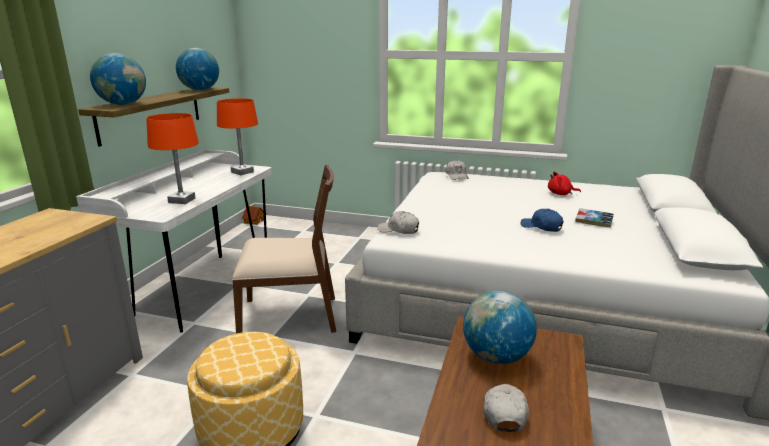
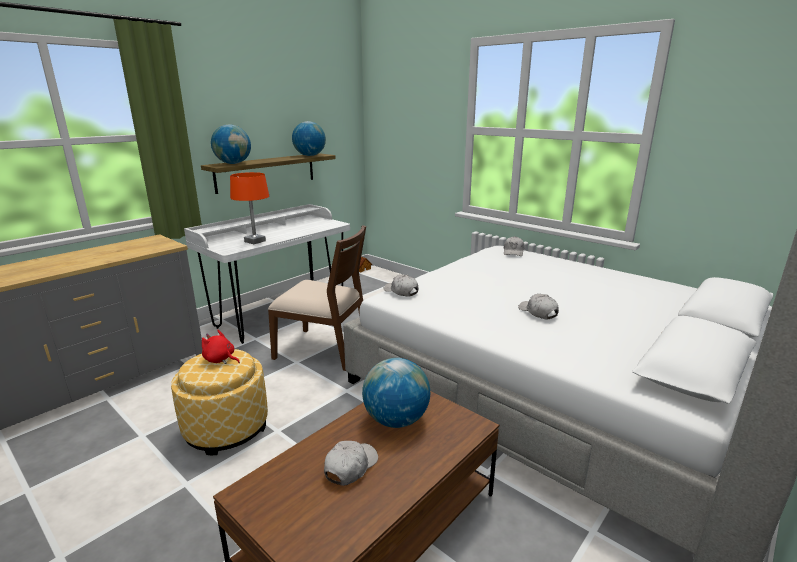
camera: 25 degrees right, 0 degrees up
orange table lamp [217,98,258,175] -> none
blue cap [520,209,564,232] -> white cap [518,294,559,319]
red plush toy [548,171,581,195] -> red plush toy moved to [202,330,240,364]
book [575,208,614,228] -> none

